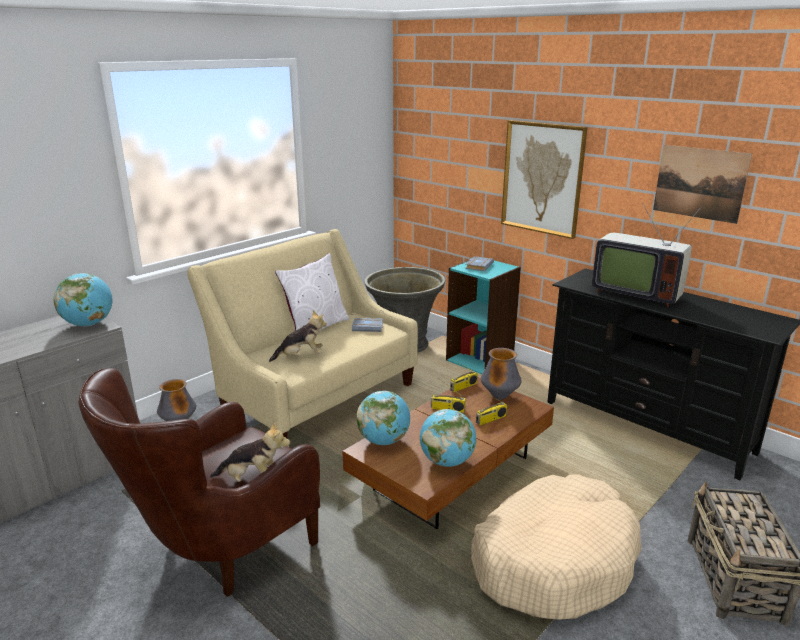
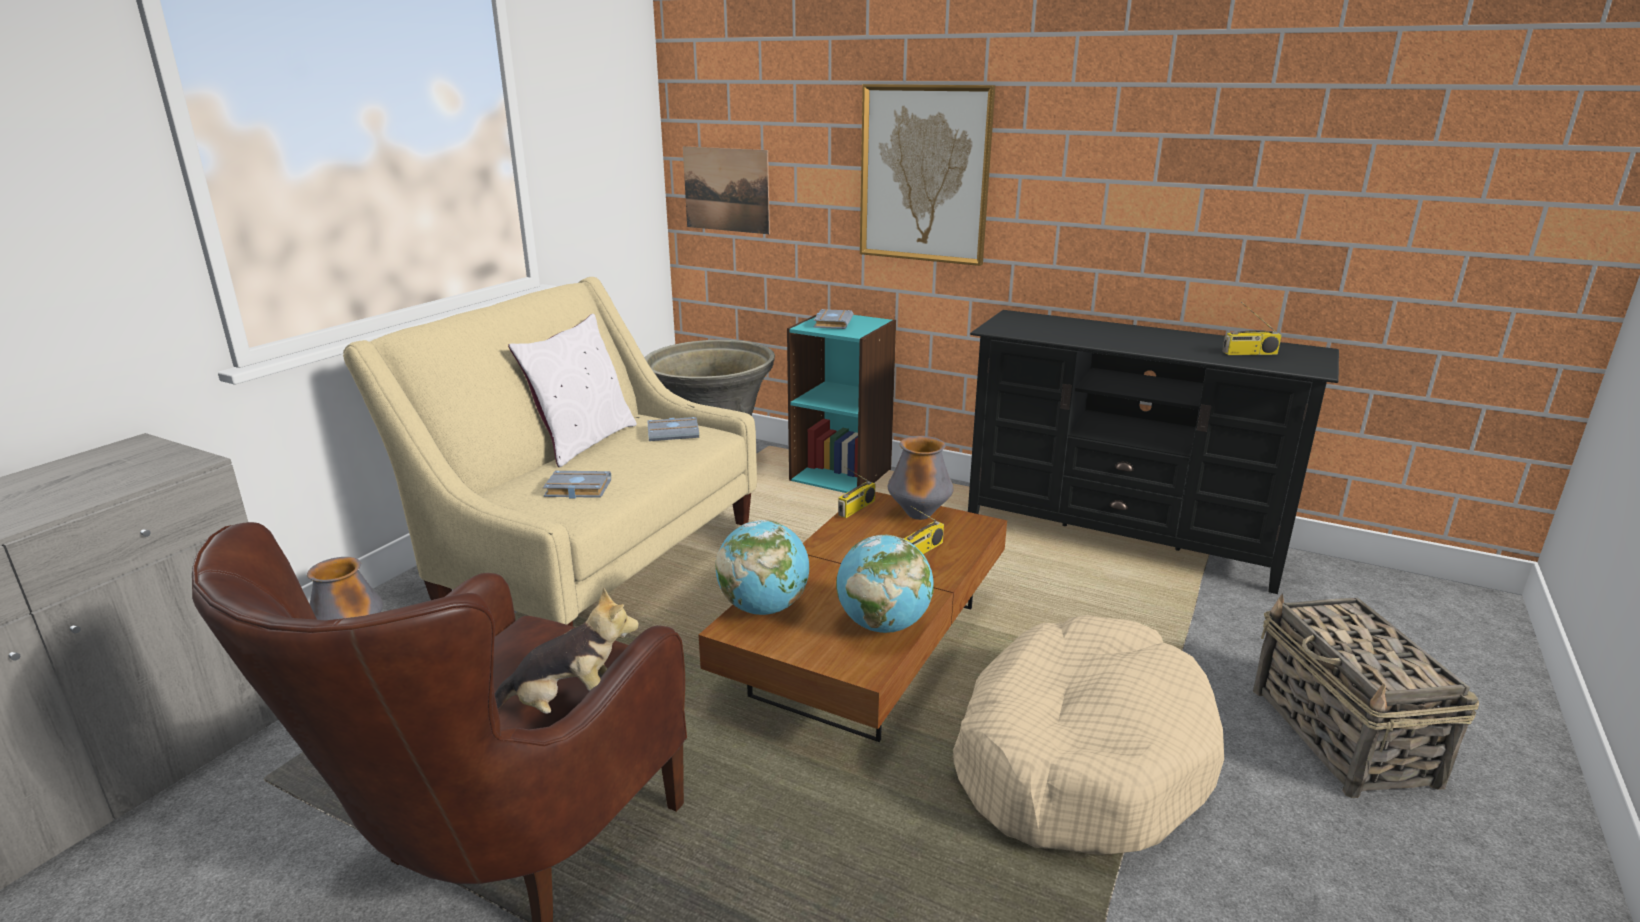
camera: 15 degrees left, 0 degrees up
globe [54,273,112,326] -> none
plush toy [269,310,327,362] -> grey book [543,471,611,499]
radio [431,379,466,412] -> radio moved to [1222,302,1282,355]
television [592,203,701,307] -> none
picture [653,145,752,224] -> picture moved to [683,146,770,234]

